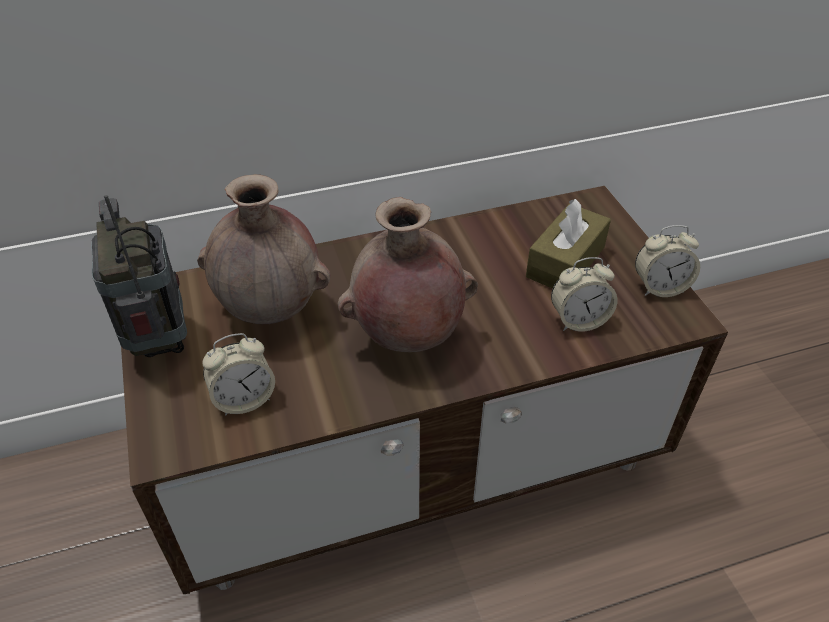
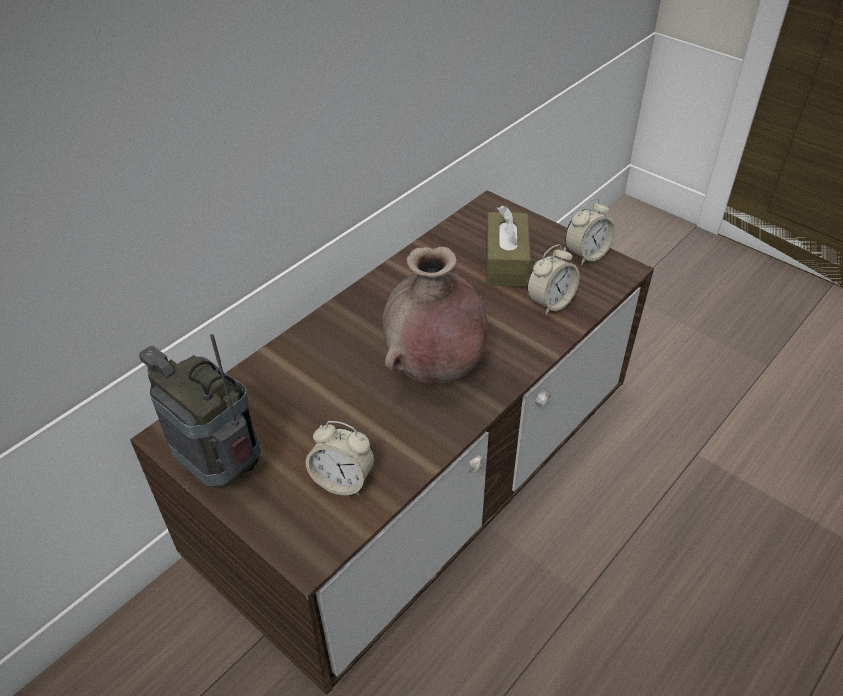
camera: 30 degrees left, 0 degrees up
brown vase [197,174,331,325] -> none
alarm clock [202,333,275,416] -> alarm clock turned 75 degrees clockwise [306,421,375,495]

